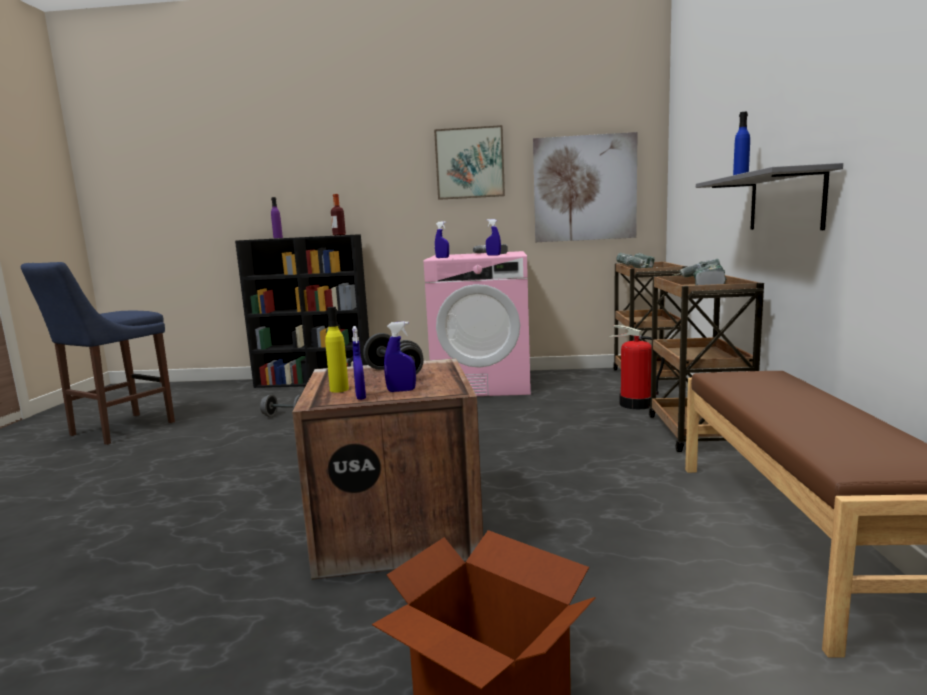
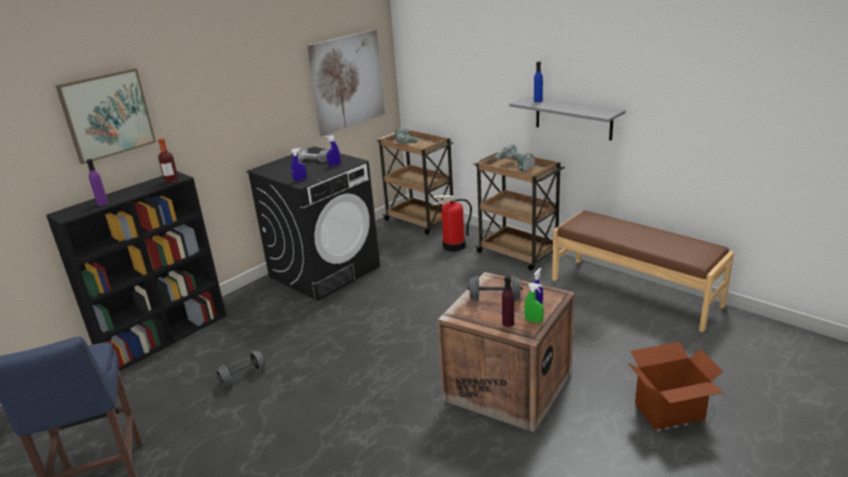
camera: 50 degrees left, 15 degrees up
yellow bottle [325,307,349,393] -> purple bottle [502,276,514,327]
blue spray bottle [352,326,366,400] -> green spray bottle [524,283,544,323]
pink washing machine [424,251,531,396] -> black washing machine [247,146,380,301]
picture [434,125,505,200] -> picture moved to [55,68,156,164]

